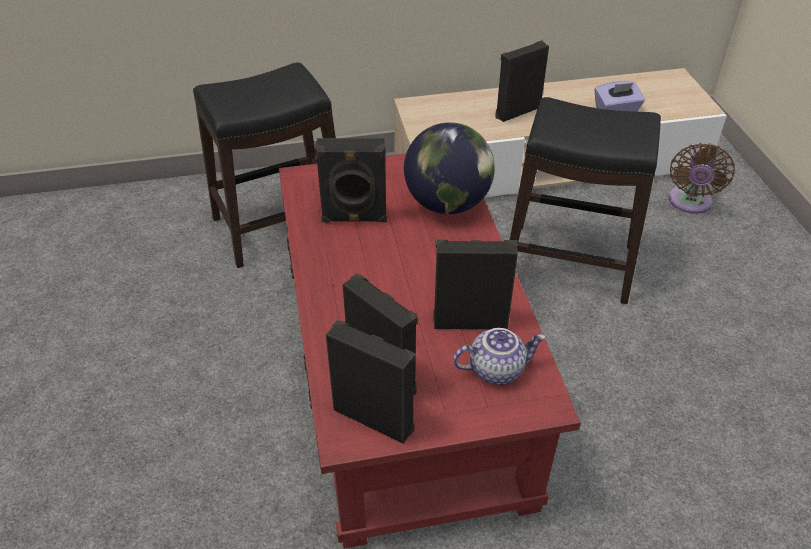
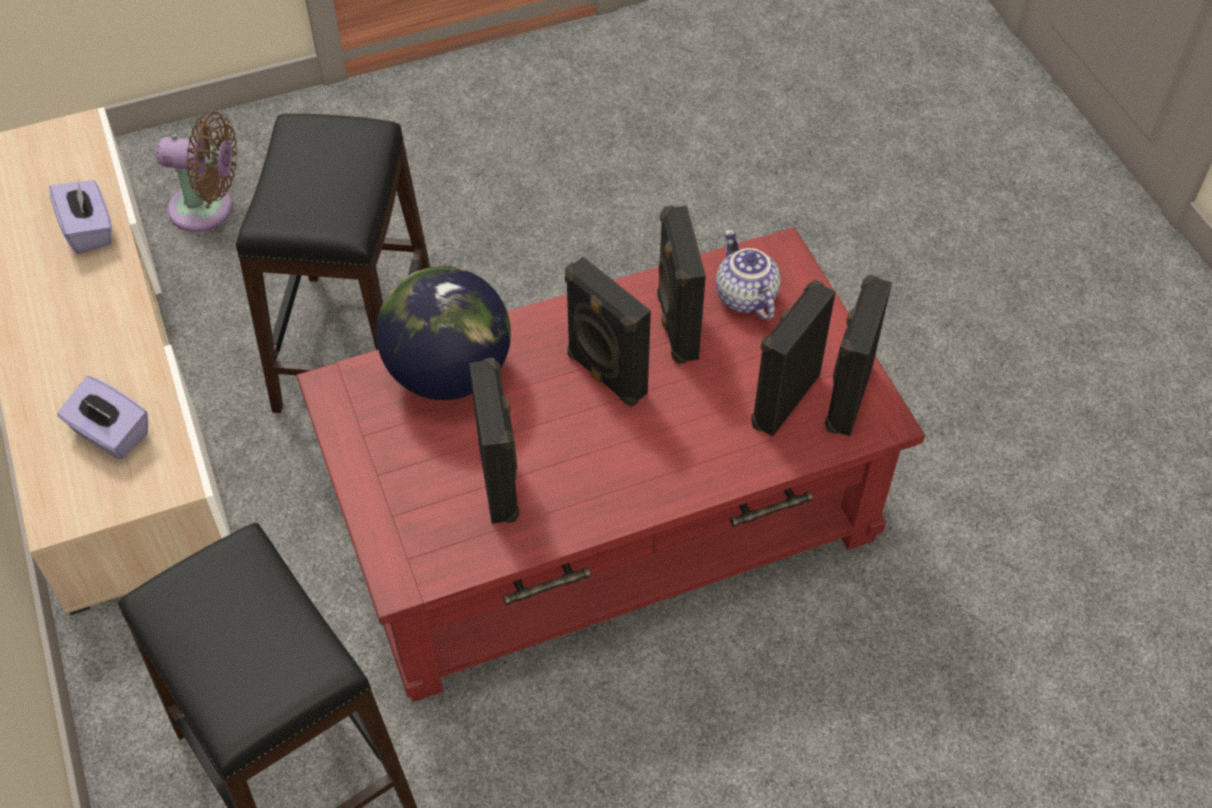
camera: 100 degrees left, 10 degrees up
black speaker [495,40,549,122] -> black speaker moved to [565,256,651,407]
none -> purple tissue box [57,376,148,460]

